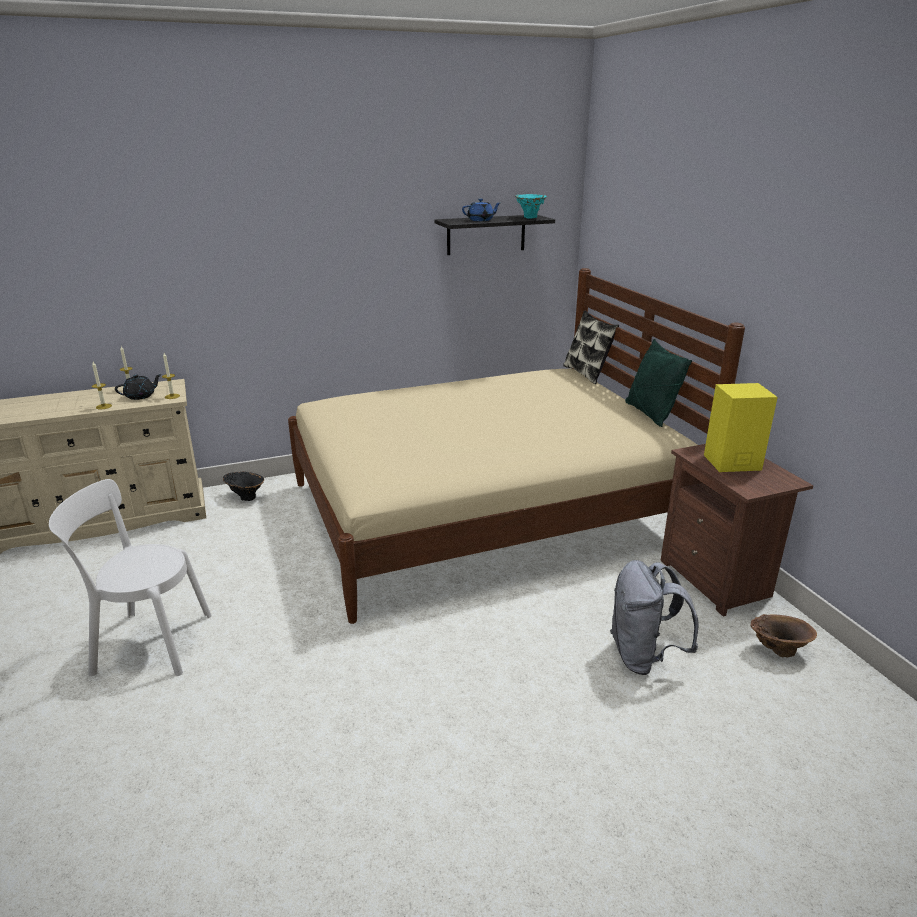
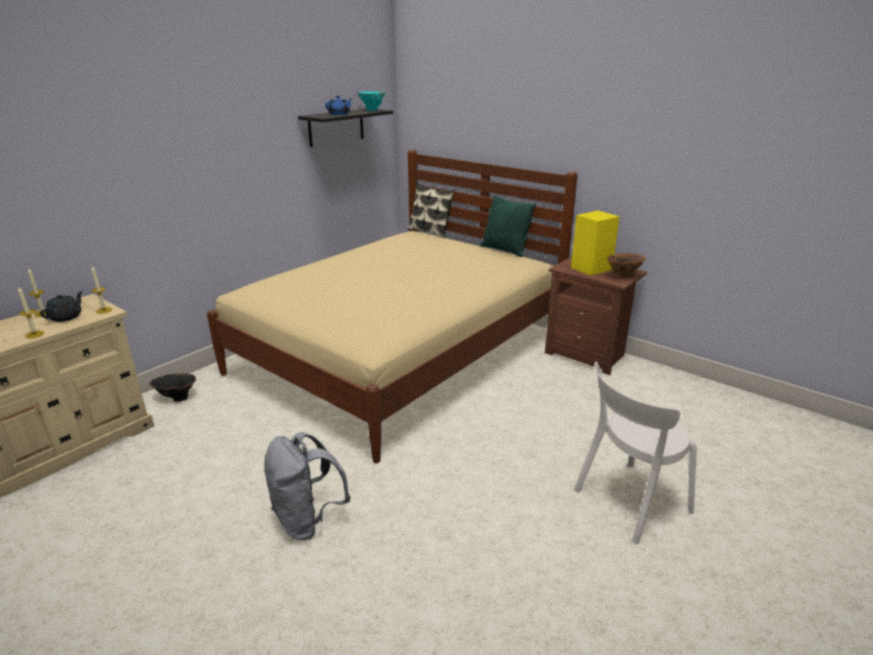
camera: 30 degrees left, 0 degrees up
white chair [49,479,211,676] -> white chair moved to [574,361,697,545]
grey backpack [610,560,698,675] -> grey backpack moved to [264,432,351,540]
brown vase [751,614,817,657] -> brown vase moved to [607,253,646,278]

